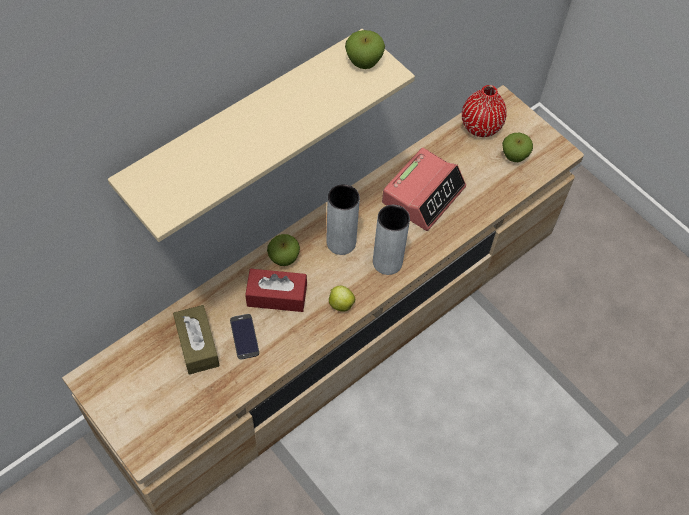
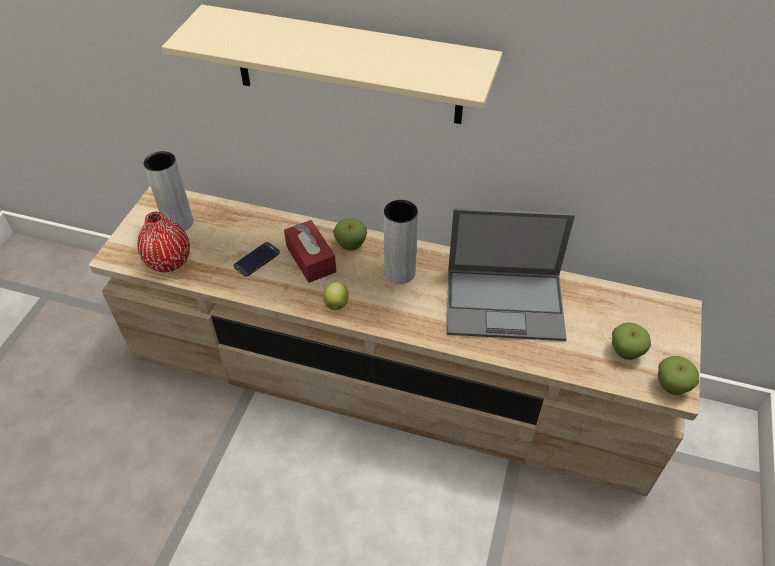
camera: 60 degrees right, 10 degrees down
brown tissue box [173,305,220,375] -> none
apple [345,30,385,69] -> apple moved to [658,356,699,395]
grey vase [373,205,410,275] -> grey vase moved to [143,151,193,231]
alarm clock [382,148,466,231] -> laptop [447,208,575,341]
red vase [462,85,507,137] -> red vase moved to [137,212,190,272]

